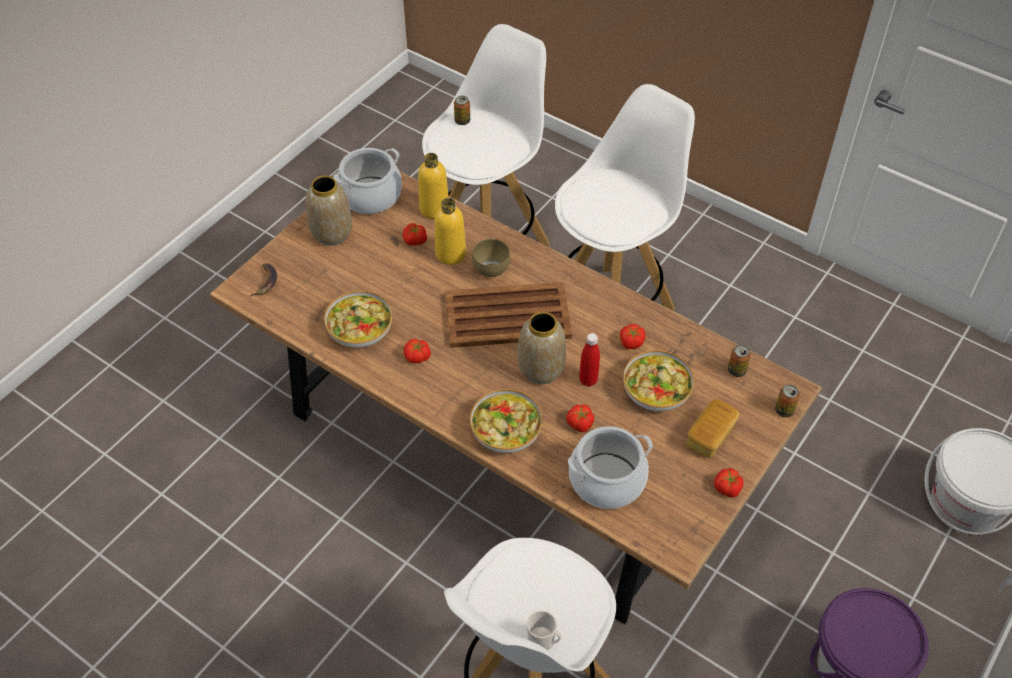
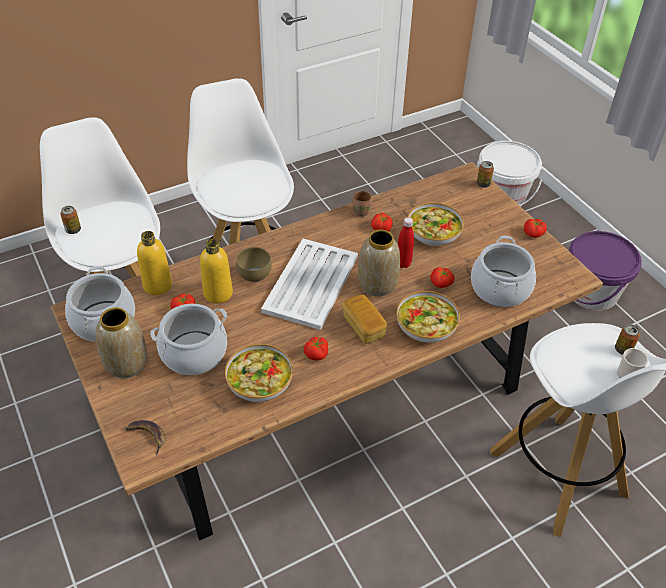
camera: 65 degrees left, 5 degrees down
brown tray [446,282,572,348] -> white tray [261,239,358,330]
bread [687,399,739,458] -> bread moved to [342,295,387,344]
can [728,344,751,377] -> can moved to [615,324,640,355]
none -> cooking pot [150,304,227,375]
none -> brown mug [353,191,372,217]

